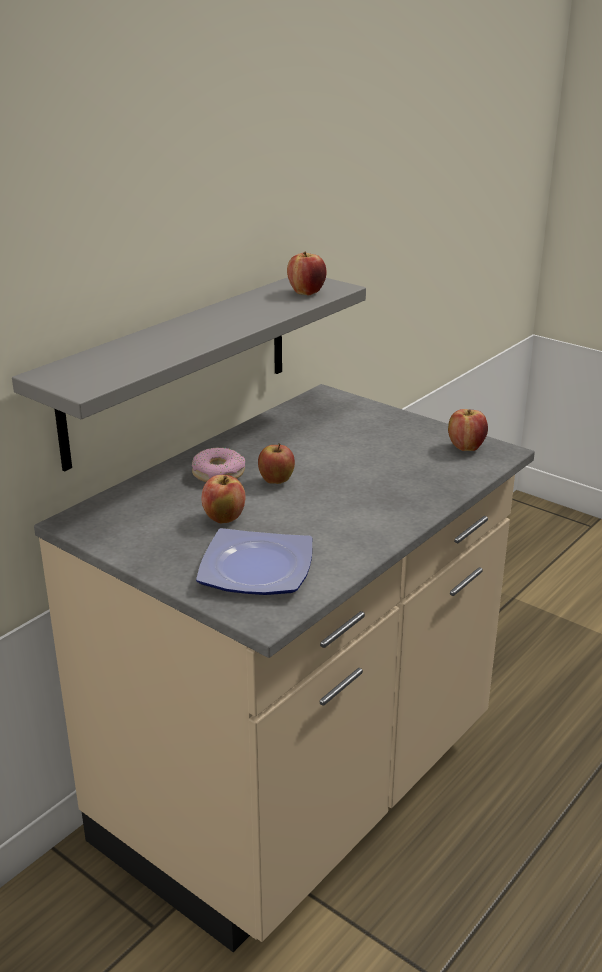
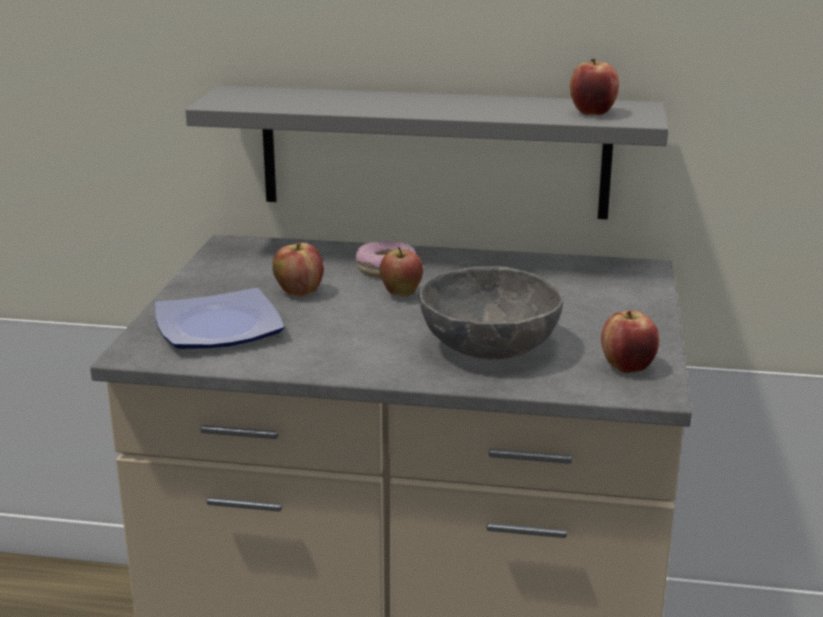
camera: 60 degrees right, 5 degrees down
none -> grey bowl [419,266,563,359]

